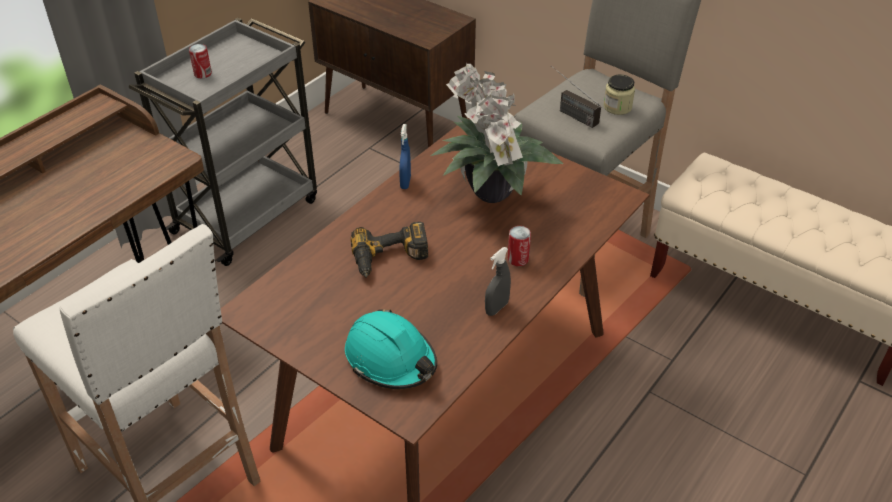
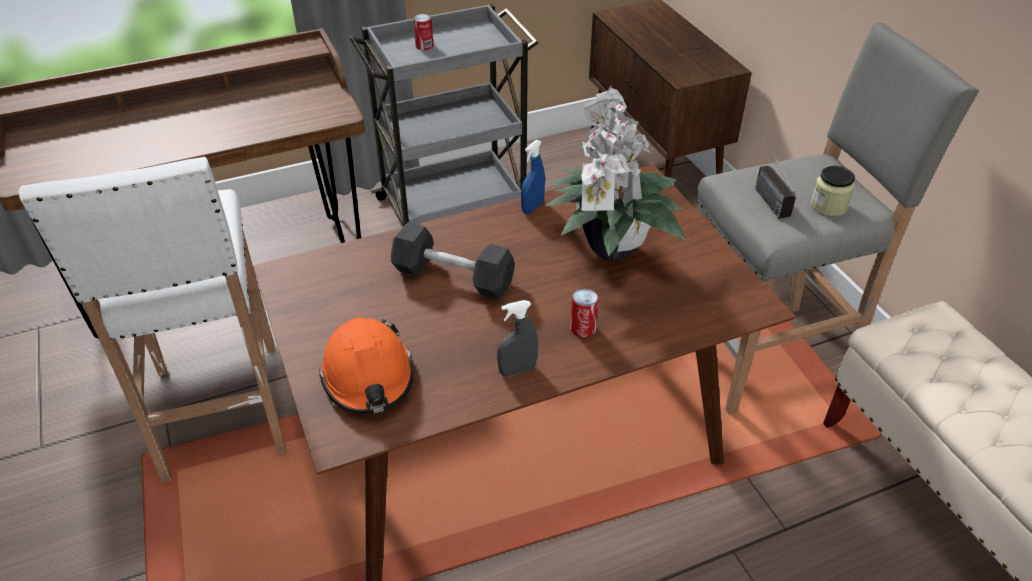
camera: 30 degrees right, 0 degrees up
turquoise hard hat [345,309,437,389] -> orange hard hat [319,317,414,414]
power drill [350,222,428,278] -> grey dumbbell [391,222,515,299]

